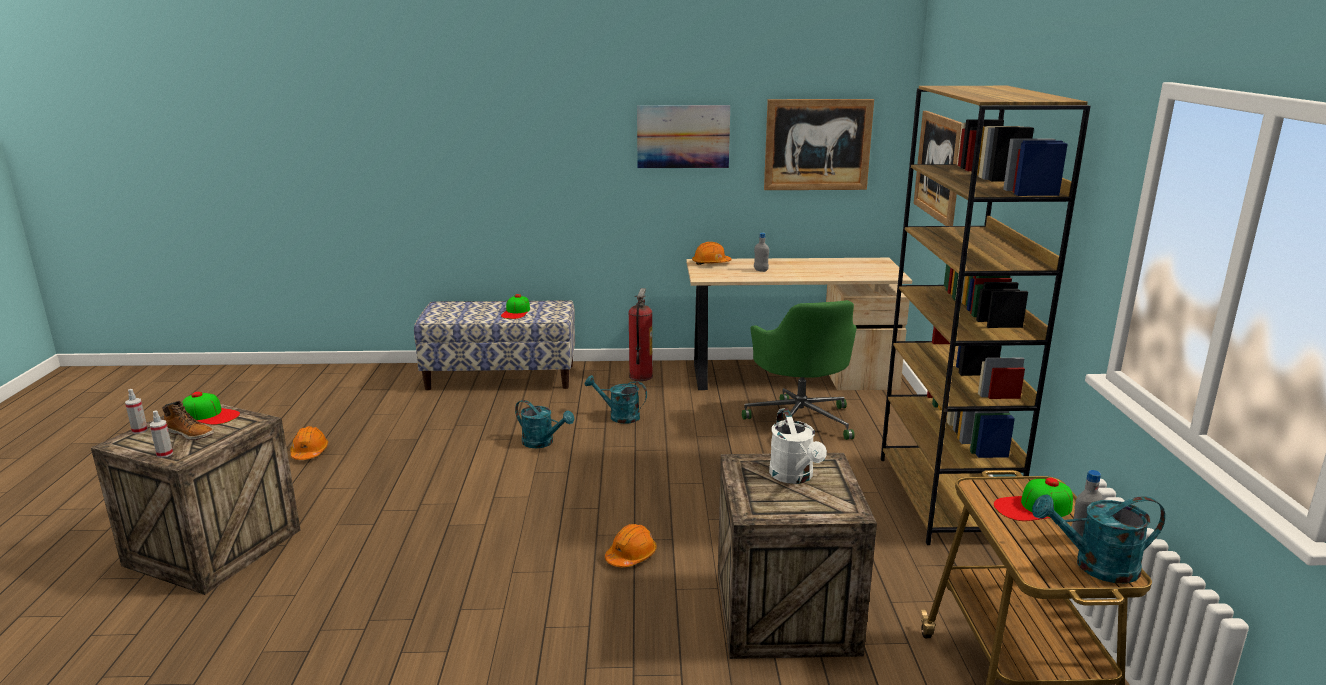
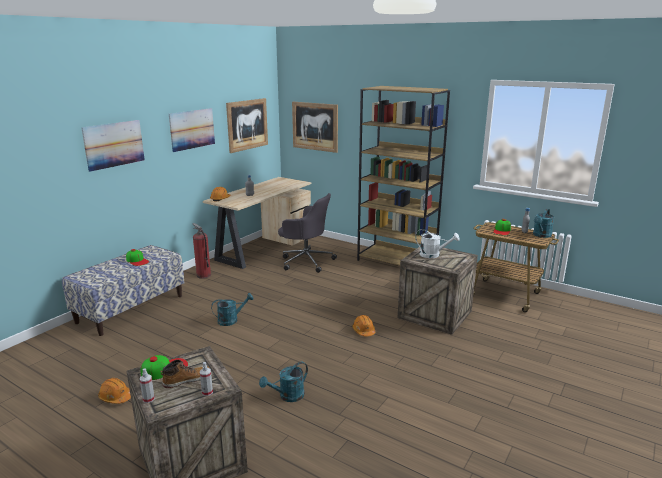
camera: 55 degrees left, 0 degrees up
turquoise watering can [585,375,647,424] -> turquoise watering can moved to [259,362,308,402]
green office chair [742,300,856,440] -> grey office chair [278,193,337,273]
none -> picture [81,120,145,172]

